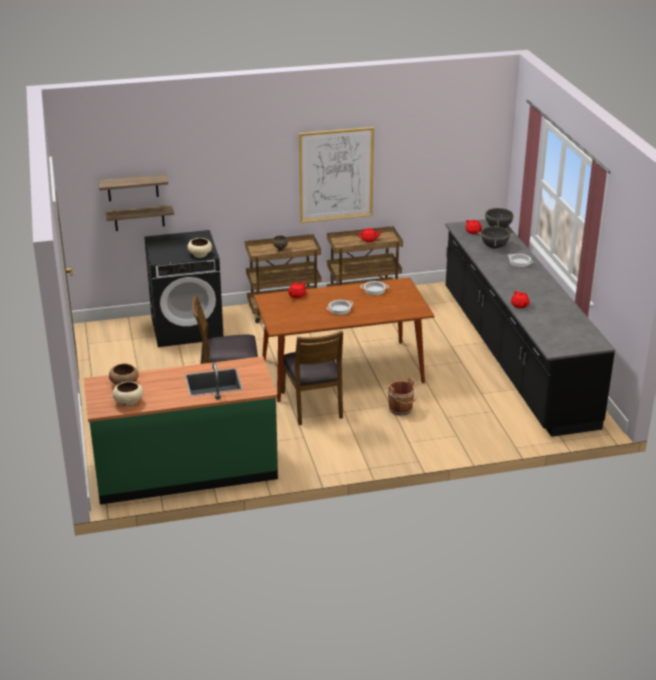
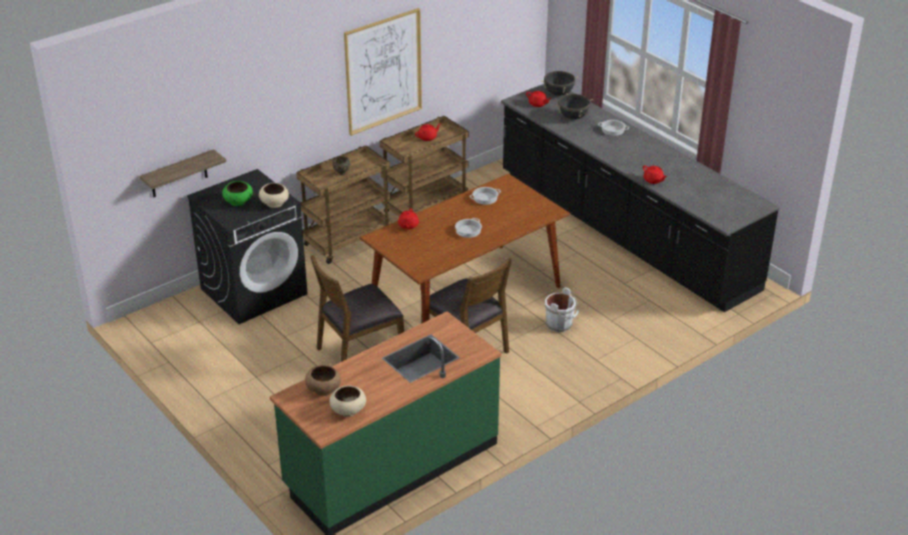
camera: 25 degrees left, 5 degrees up
shelf [98,174,168,201] -> none
brown bucket [387,378,417,416] -> white bucket [545,288,579,332]
none -> green bowl [222,181,253,206]

